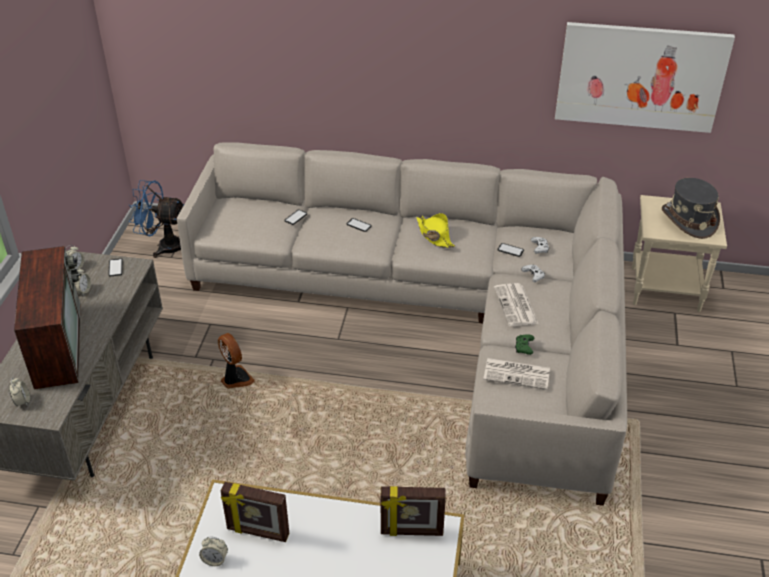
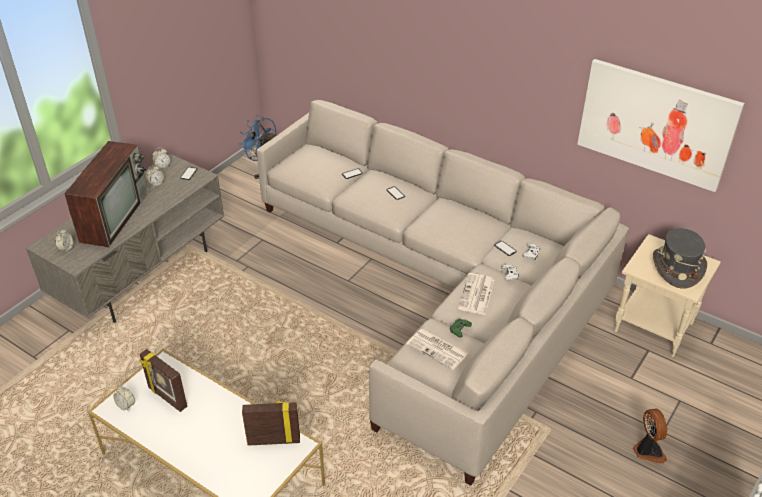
camera: 25 degrees right, 0 degrees up
fan [218,333,255,389] -> fan moved to [633,409,667,463]
picture frame [381,486,446,536] -> picture frame turned 150 degrees clockwise [242,401,300,446]
yellow hat [416,213,455,248] -> none

